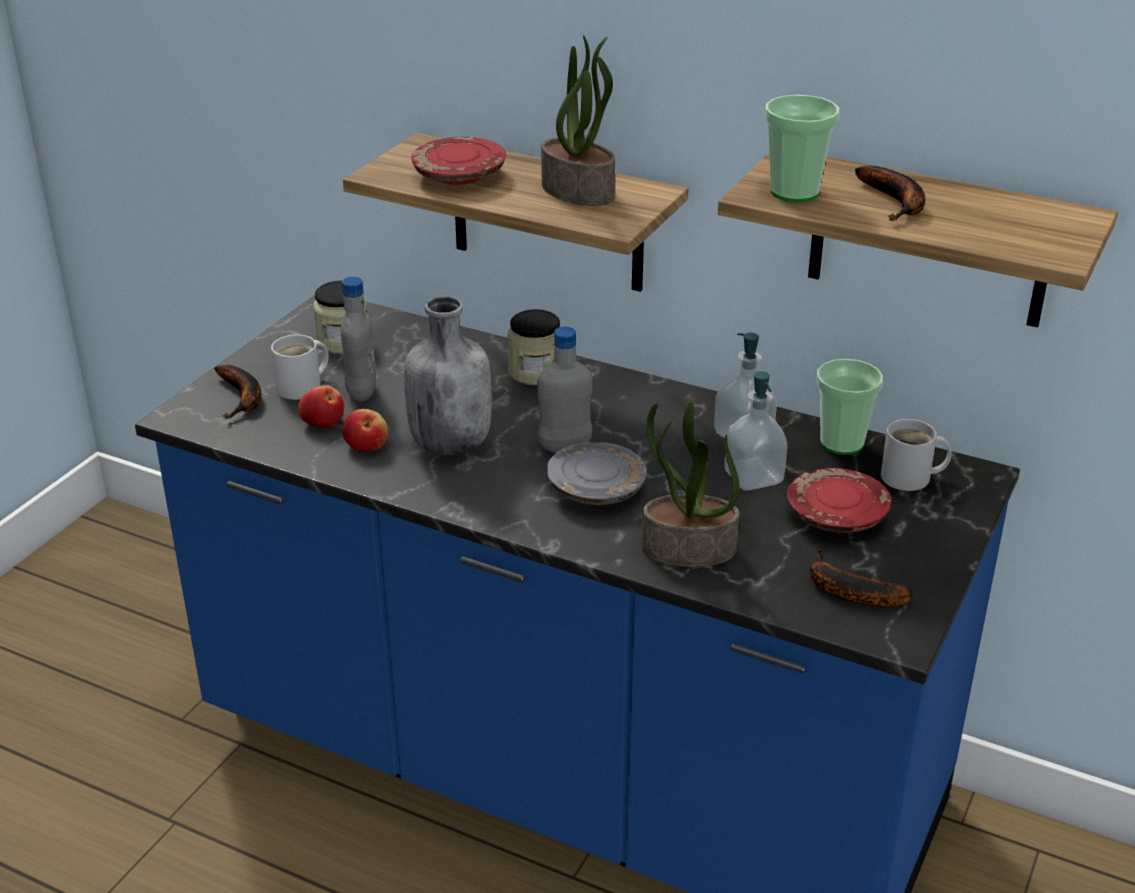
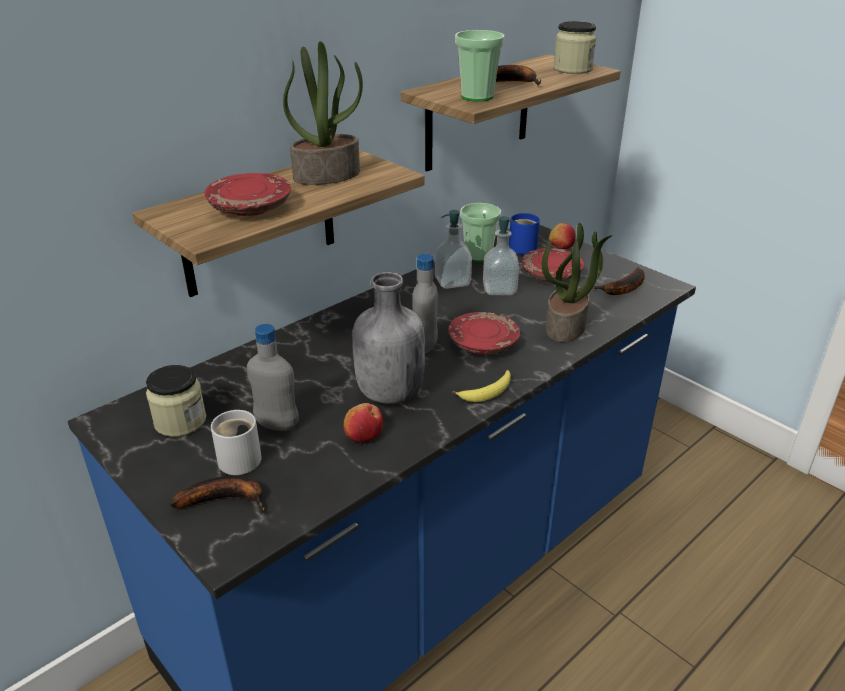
camera: 70 degrees left, 0 degrees up
apple [298,385,344,427] -> apple moved to [549,223,576,249]
jar [507,309,560,385] -> jar moved to [553,21,596,74]
grey plate [547,442,647,505] -> red plate [448,312,520,354]
white mug [881,419,952,491] -> blue mug [509,213,540,254]
none -> banana [452,370,511,402]

